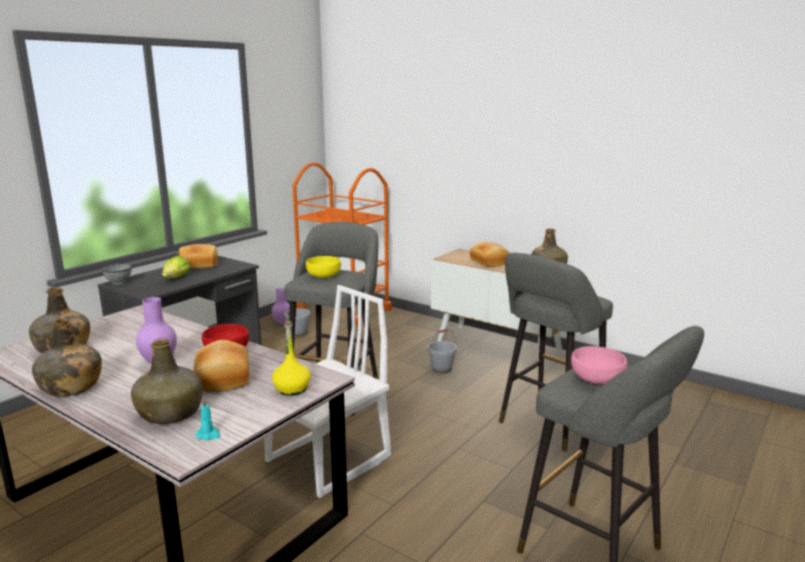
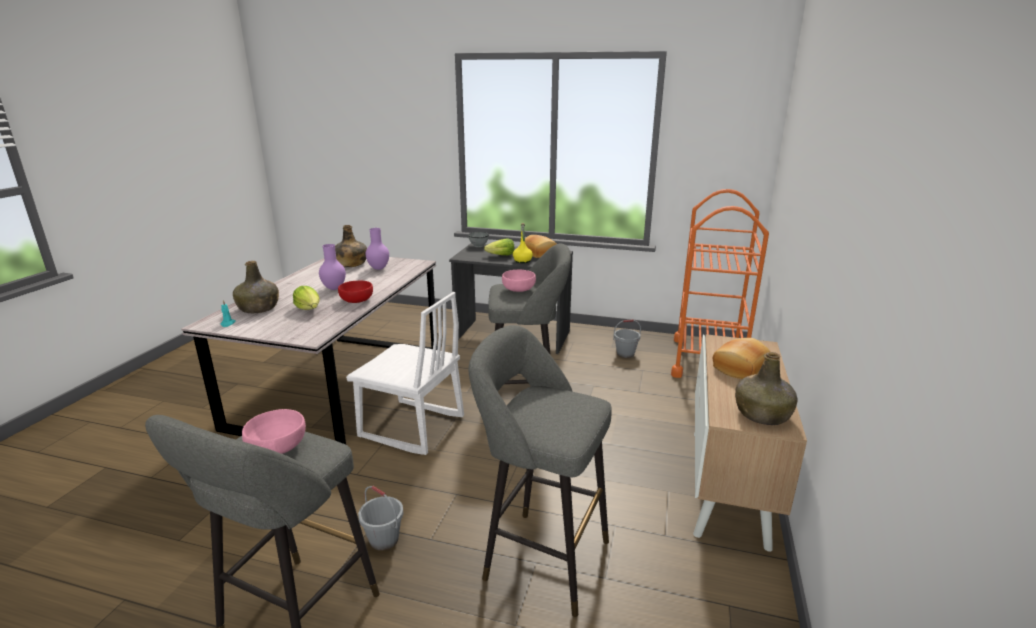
camera: 70 degrees right, 5 degrees up
green bottle [32,318,102,397] -> none
bread [193,340,249,392] -> lettuce [293,286,320,310]
purple vase [272,288,290,324] -> purple vase moved to [366,228,389,270]
yellow bottle [272,321,311,396] -> yellow bottle moved to [513,223,533,263]
yellow bowl [306,256,341,278] -> pink bowl [502,270,536,292]
grey bucket [427,329,457,374] -> grey bucket moved to [358,486,404,551]

